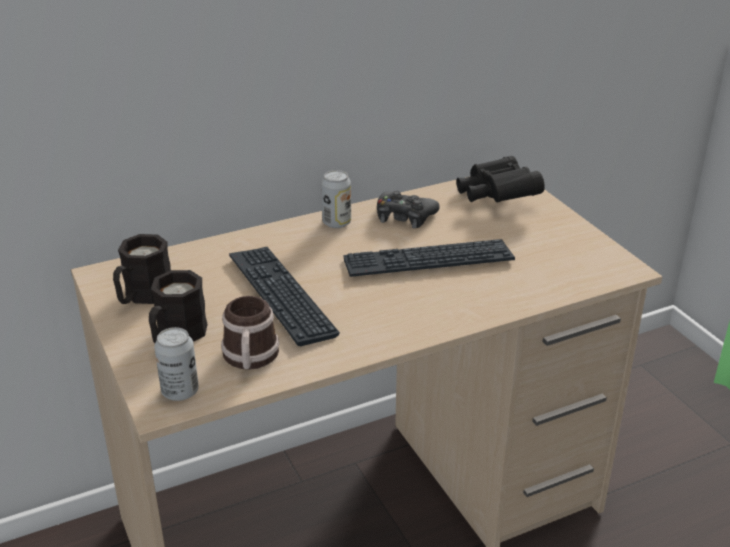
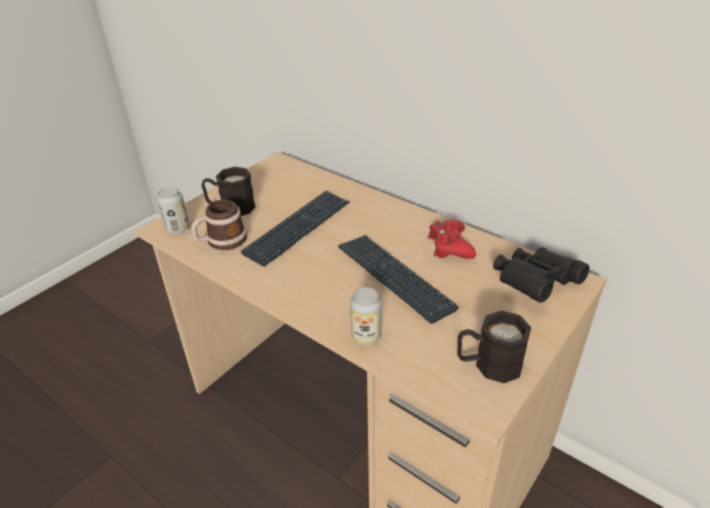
camera: 65 degrees right, 5 degrees up
black mug [113,234,171,304] -> black mug moved to [457,310,531,383]
can [321,170,351,228] -> can moved to [350,287,382,345]
black game controller [377,191,440,229] -> red game controller [428,220,476,259]

